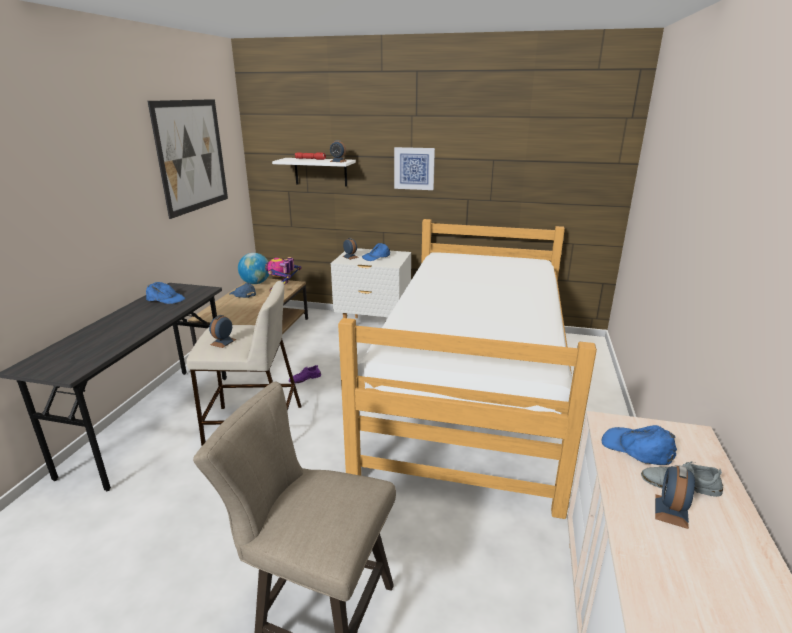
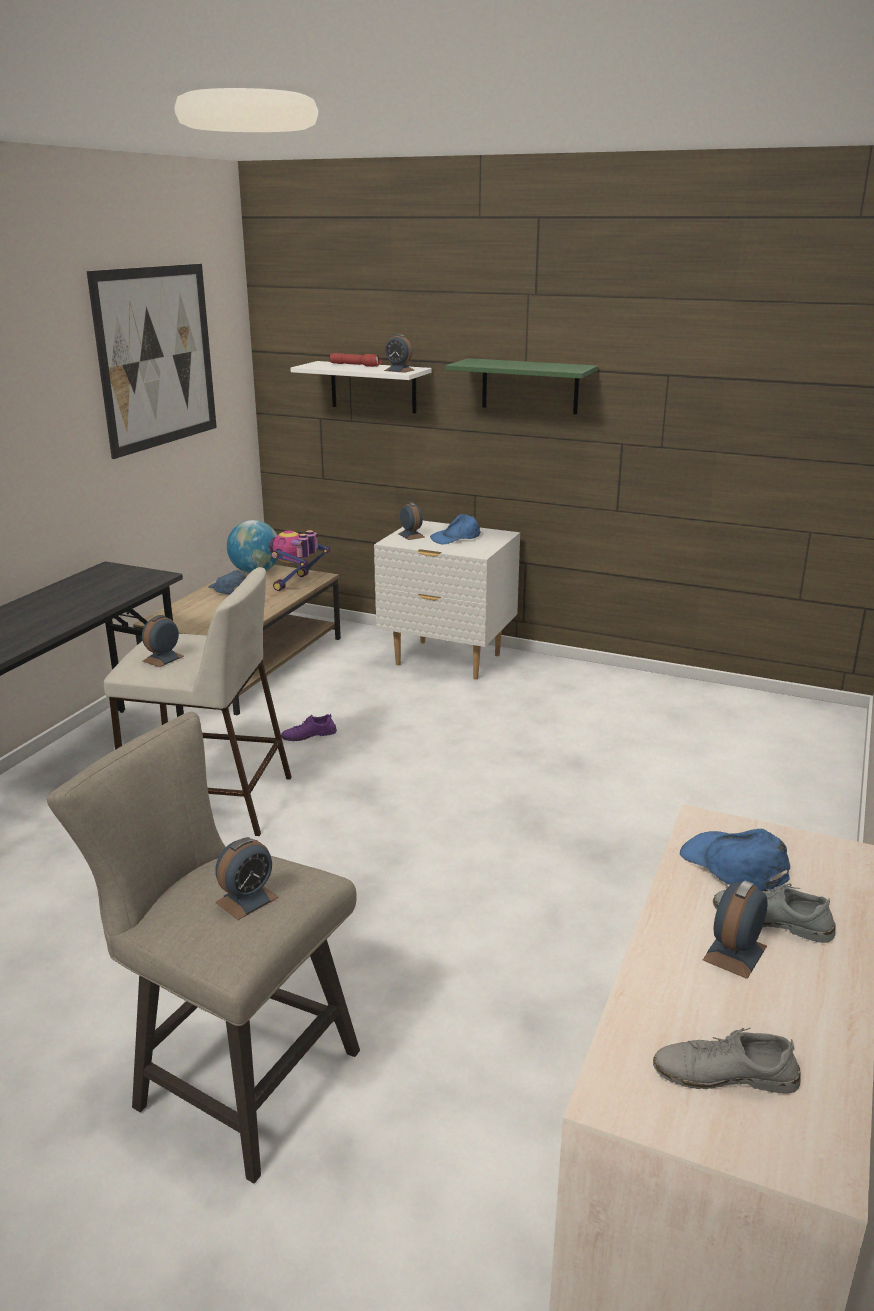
camera: 10 degrees right, 0 degrees up
blue cap [146,282,185,304] -> none
bed [338,219,597,519] -> none
picture [394,147,435,190] -> green shelf [446,358,598,414]
none -> alarm clock [215,837,279,920]
none -> grey shoe [653,1028,800,1094]

